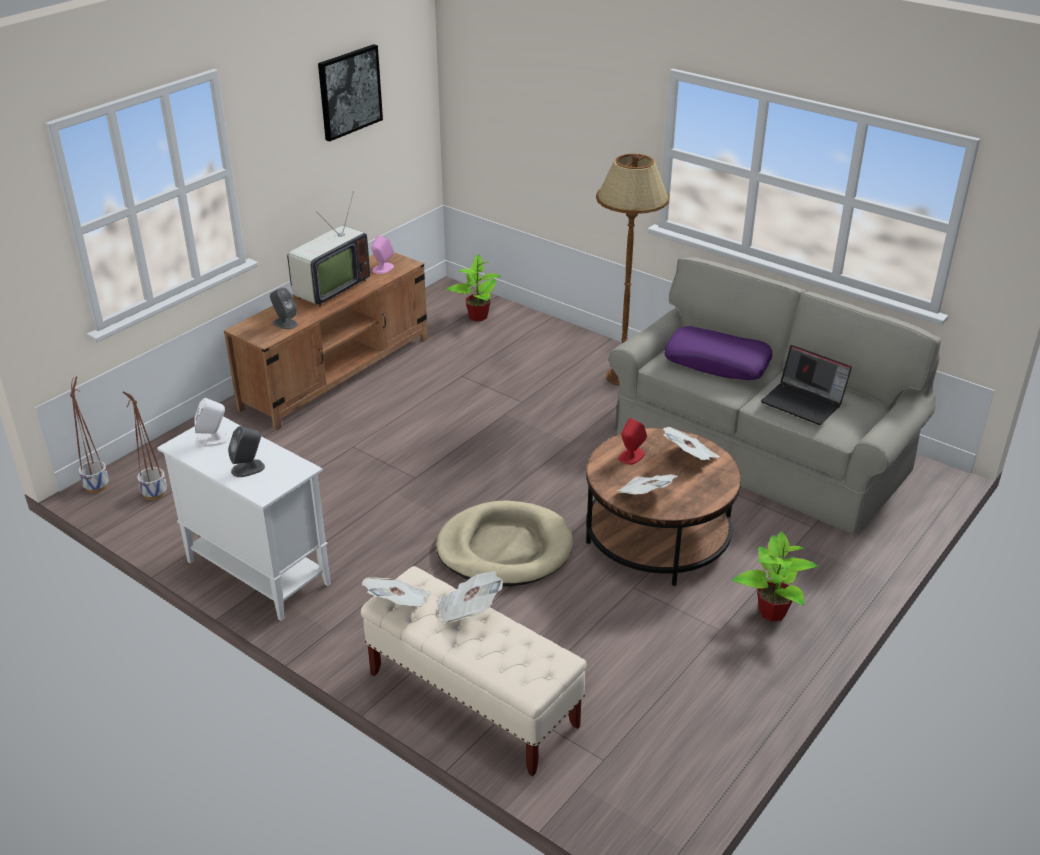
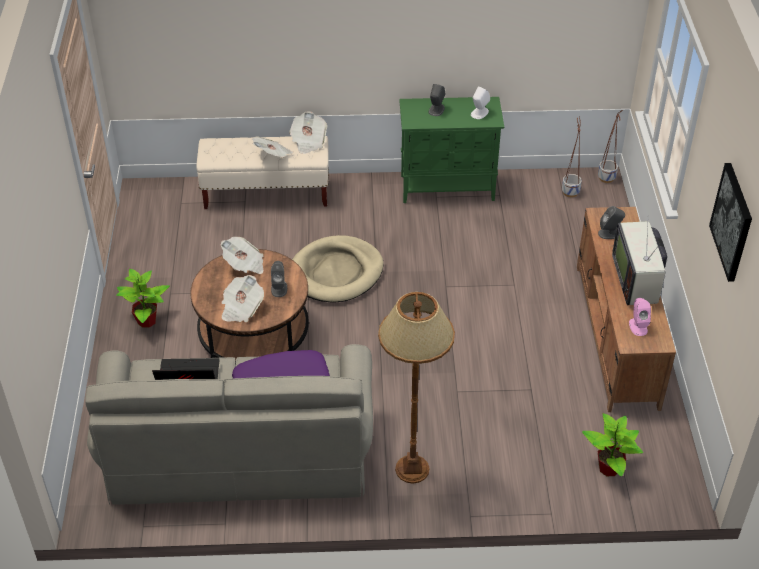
camera: 140 degrees right, 10 degrees up
white cabinet [157,417,331,621] -> green cabinet [399,97,504,203]
red speaker [619,418,647,465] -> grey speaker [271,261,287,297]

